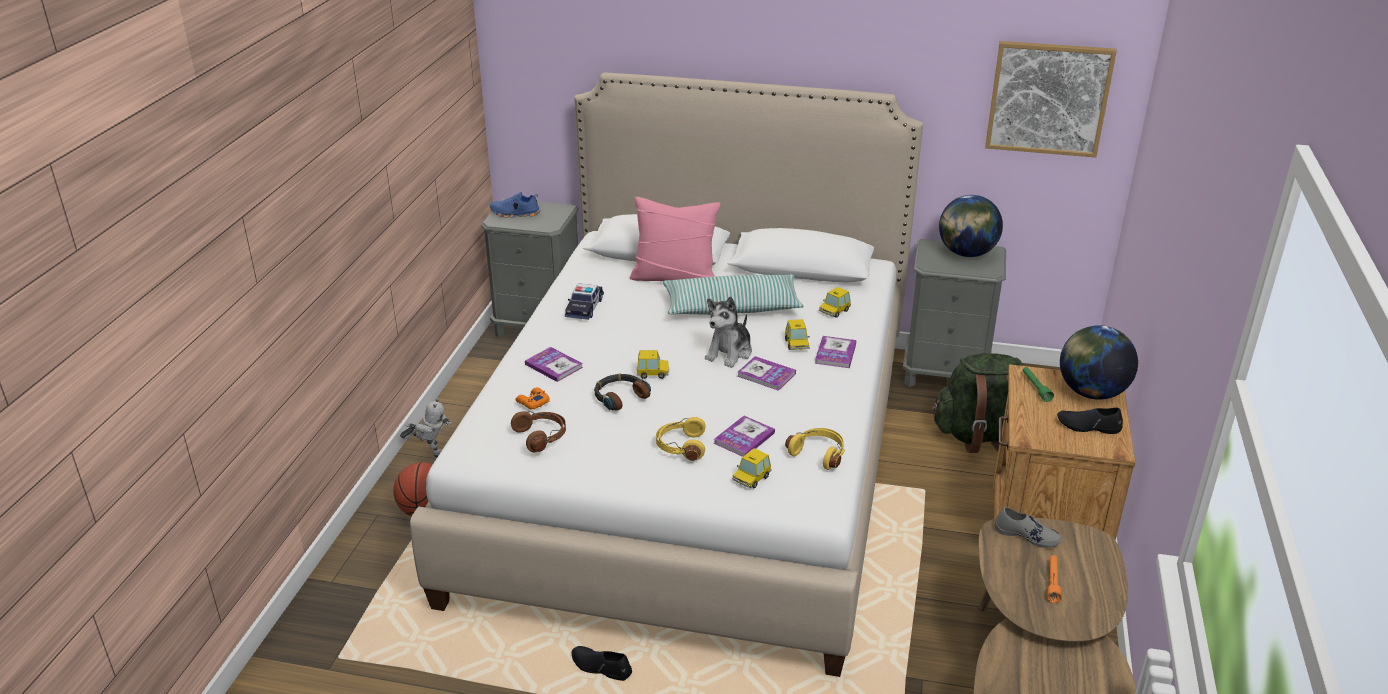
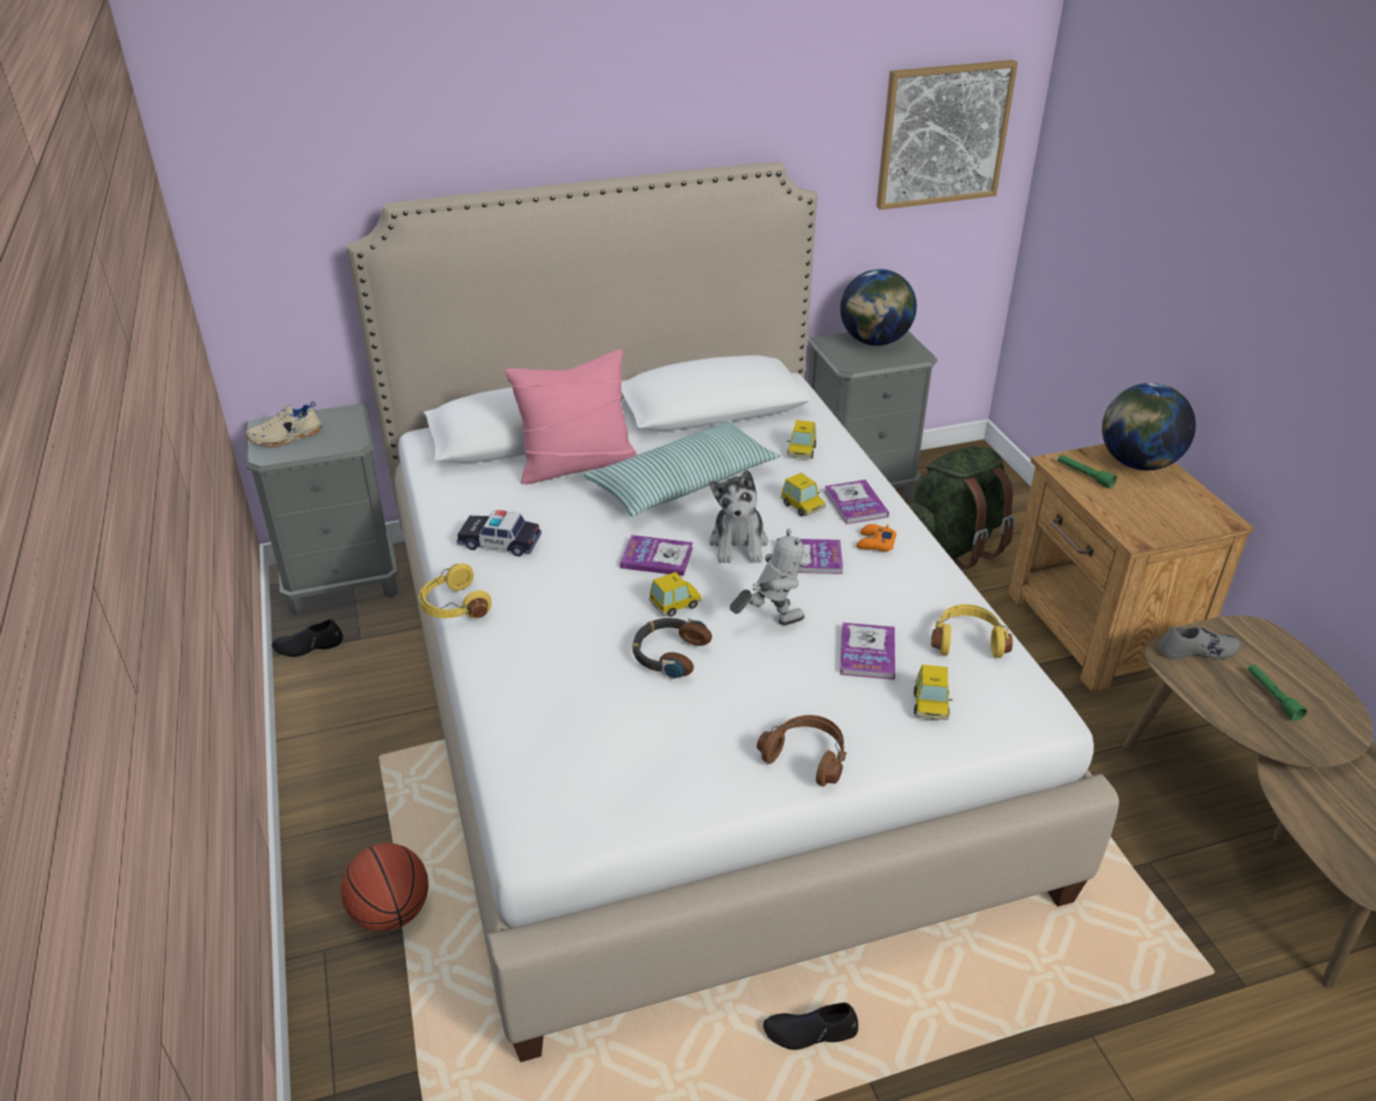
camera: 30 degrees left, 5 degrees up
toy robot [400,398,452,457] -> toy robot moved to [730,529,807,625]
blue shoe [490,192,540,218] -> beige shoe [246,401,322,447]
brown headphones [511,411,566,452] -> brown headphones moved to [757,715,847,786]
orange game controller [516,387,550,409] -> orange game controller moved to [856,524,897,551]
book [525,347,583,382] -> book moved to [620,535,693,576]
toy car [565,283,604,320] -> toy car turned 120 degrees clockwise [457,510,542,557]
yellow headphones [656,417,706,461] -> yellow headphones moved to [419,563,492,618]
orange flashlight [1047,555,1062,603] -> green flashlight [1248,664,1307,721]
black shoe [1057,408,1123,434] -> black shoe moved to [272,619,343,657]

